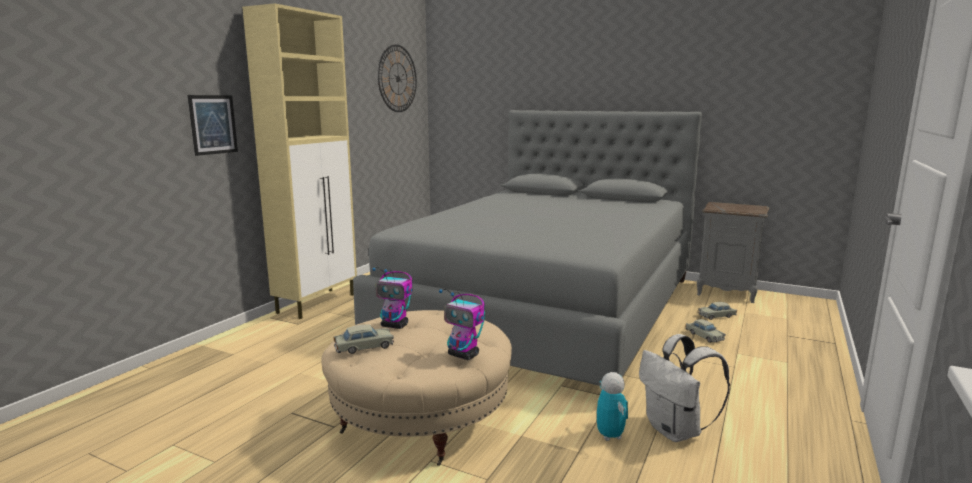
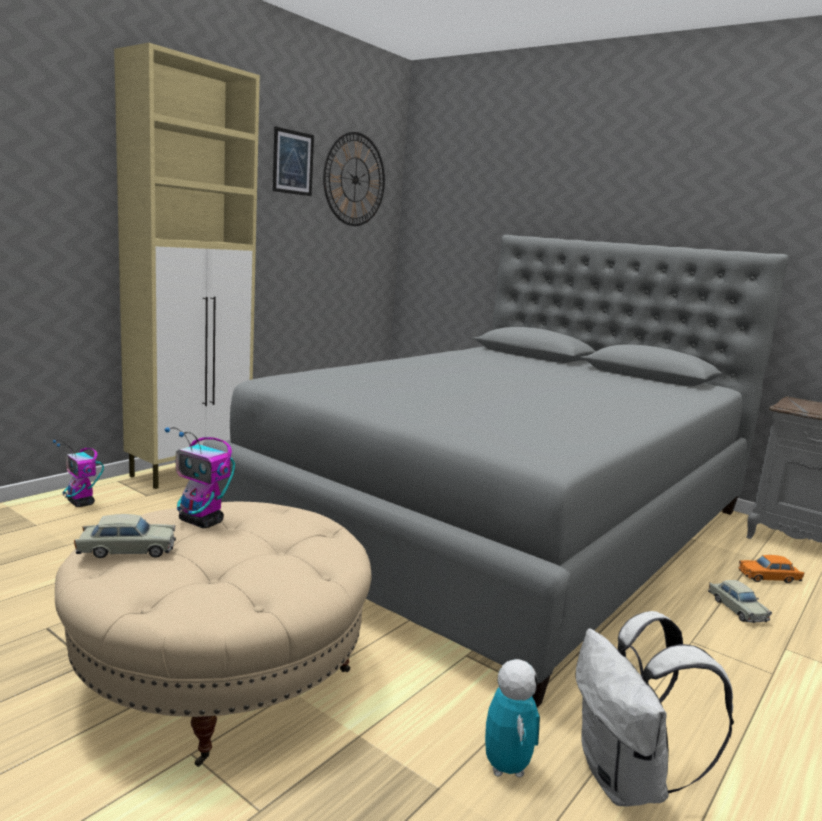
camera: 10 degrees right, 0 degrees up
picture [188,95,238,156] -> picture moved to [273,127,314,196]
toy robot [439,289,485,360] -> toy robot moved to [53,440,104,507]
beige toy car [699,302,737,320] -> orange toy car [739,555,804,583]

